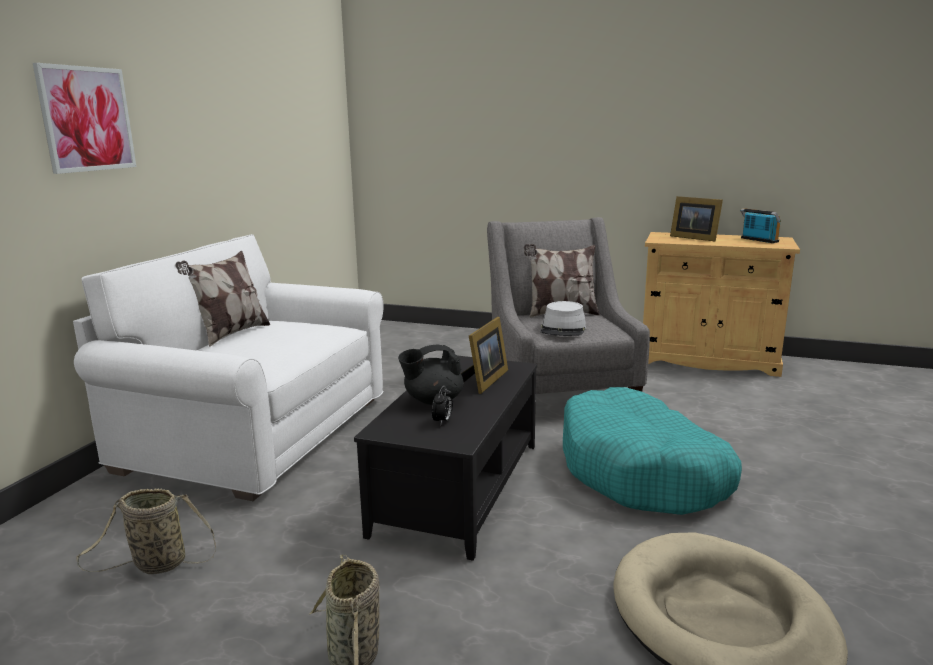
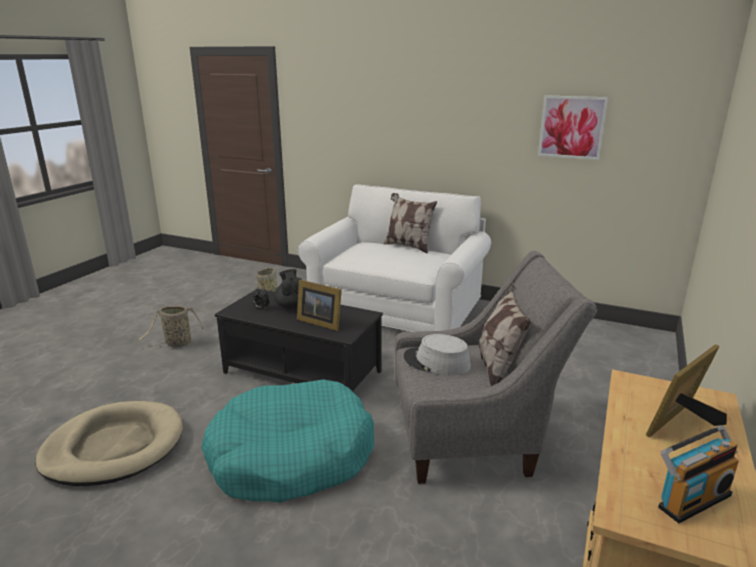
camera: 95 degrees right, 5 degrees up
picture [33,63,136,174] -> picture moved to [538,95,609,160]

